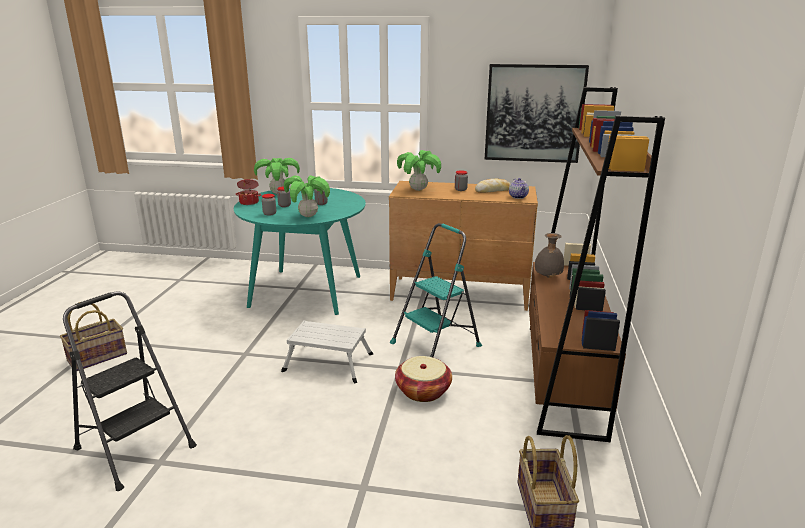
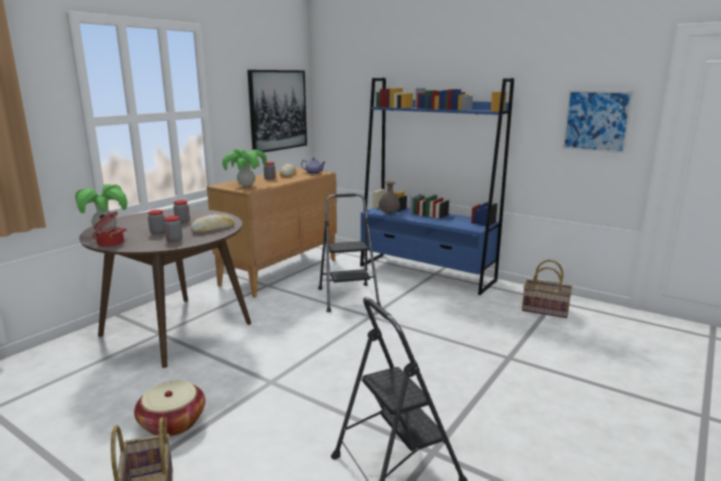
camera: 65 degrees left, 5 degrees down
turquoise dining table [234,188,366,315] -> brown dining table [79,209,251,368]
white step ladder [281,320,373,383] -> none
potted plant [284,175,330,217] -> bread [190,214,234,233]
turquoise step ladder [390,223,482,357] -> black step ladder [318,193,381,312]
basket [395,356,452,402] -> basket moved to [134,381,205,437]
brown bookcase [529,87,665,442] -> blue bookcase [360,78,514,295]
none -> picture [562,90,634,154]

